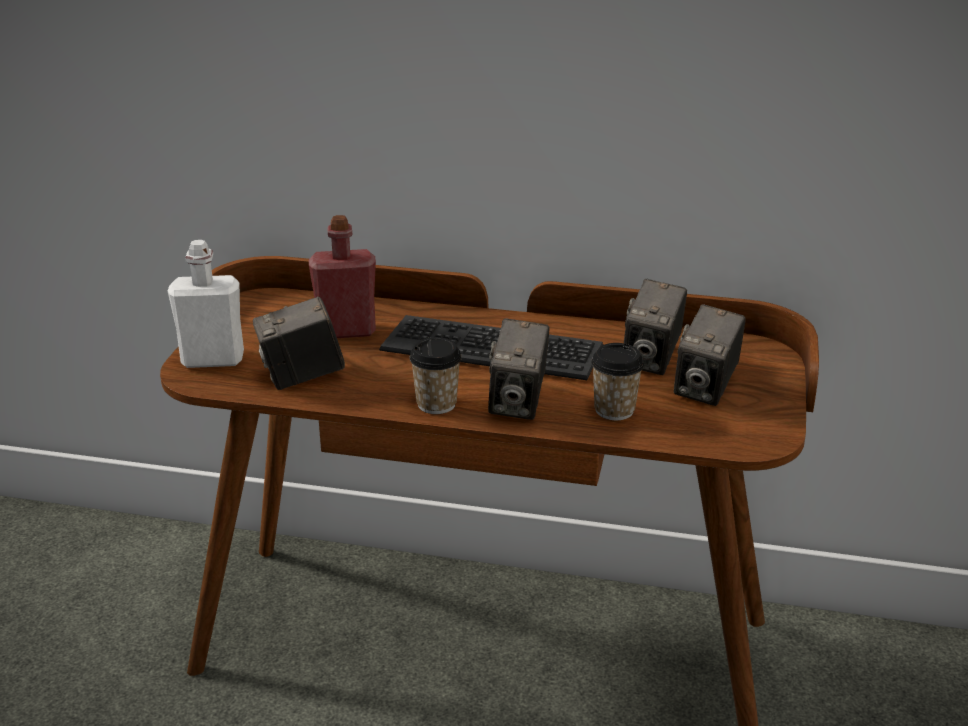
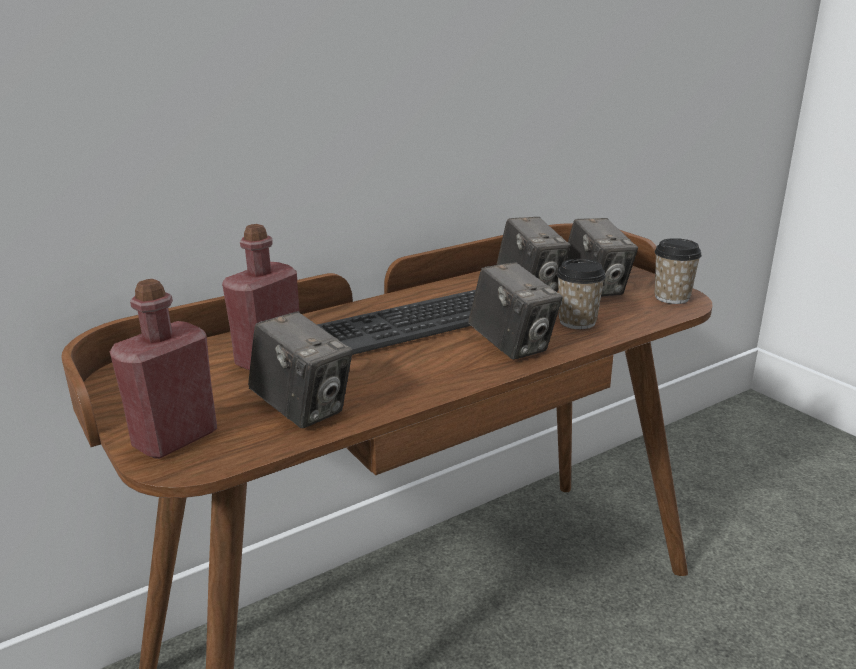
camera: 45 degrees left, 5 degrees down
white bottle [168,240,244,368] -> red bottle [110,279,217,459]
camera [253,297,345,390] -> camera turned 75 degrees counterclockwise [248,311,353,428]
cup [409,337,462,414] -> cup moved to [654,238,702,304]

